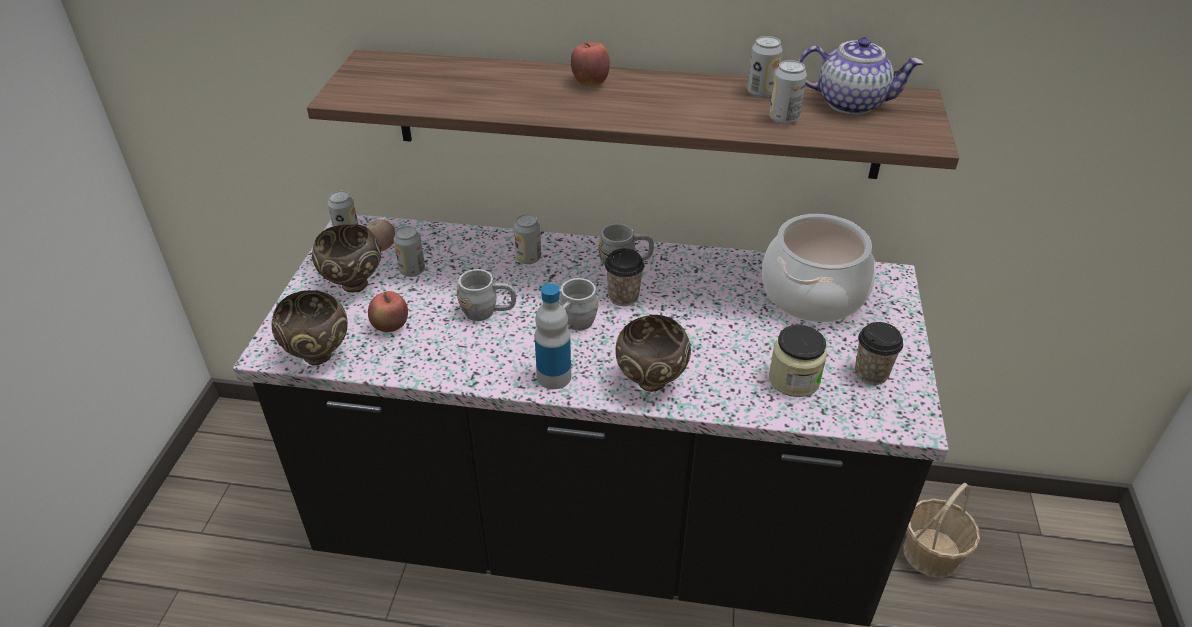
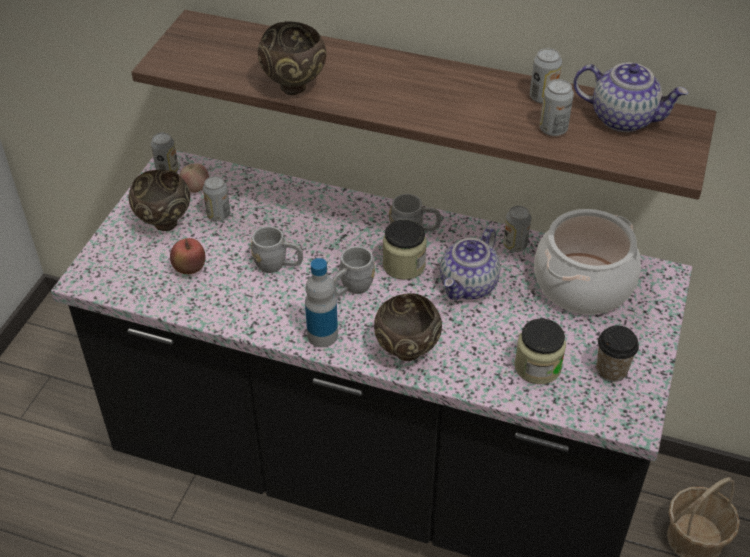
camera: 10 degrees right, 5 degrees up
brown bowl [271,290,348,365] -> brown bowl moved to [258,21,327,95]
can [514,214,541,264] -> can moved to [503,206,531,252]
apple [571,42,610,86] -> none
cup [605,248,644,306] -> jar [383,220,427,280]
none -> teapot [440,228,500,300]

